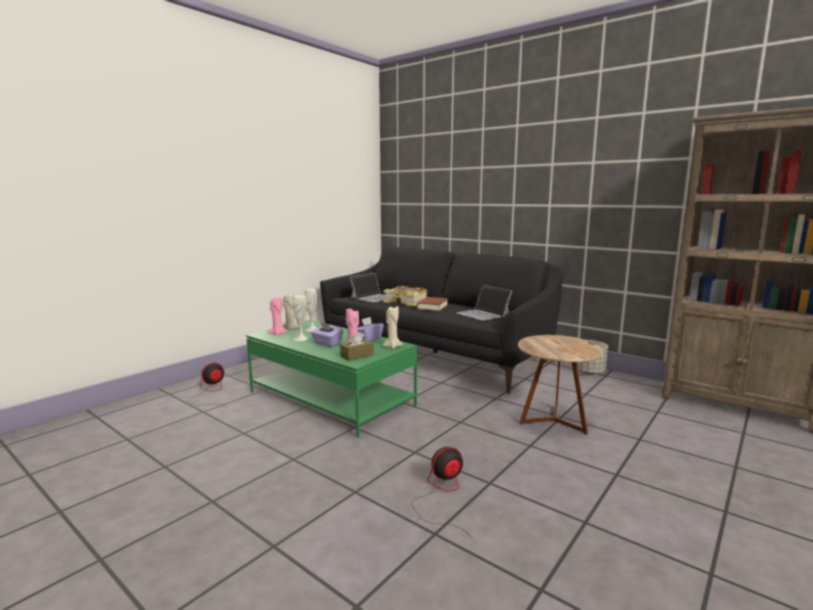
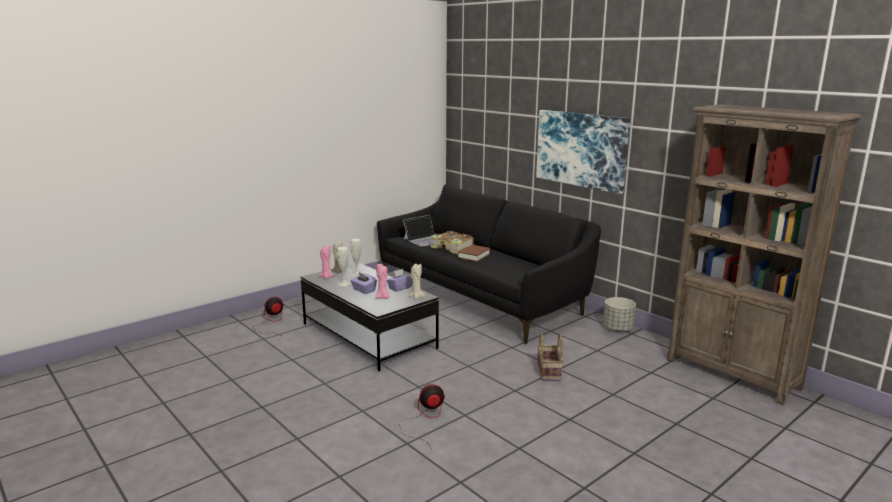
camera: 10 degrees right, 5 degrees up
green coffee table [246,320,417,438] -> black coffee table [300,262,439,371]
brown tissue box [340,332,374,361] -> none
laptop [456,285,512,321] -> none
brown side table [518,335,604,435] -> basket [537,334,563,381]
none -> picture [536,110,630,194]

